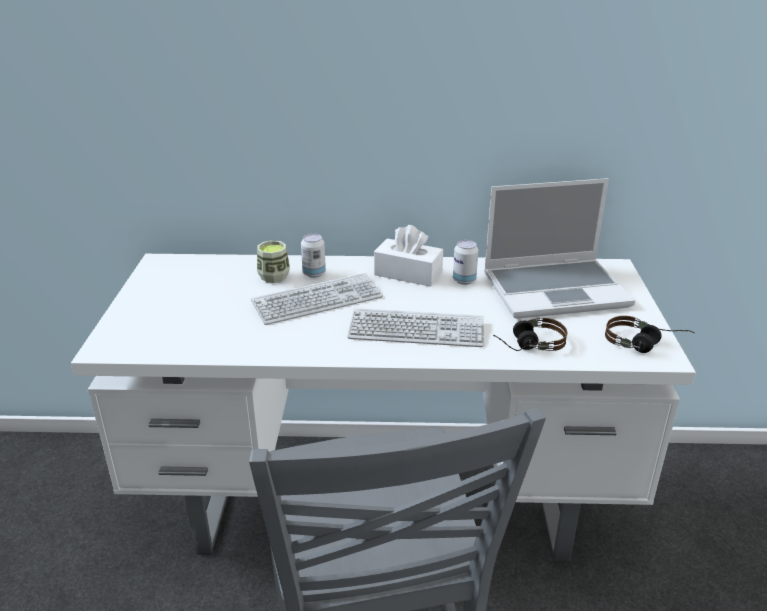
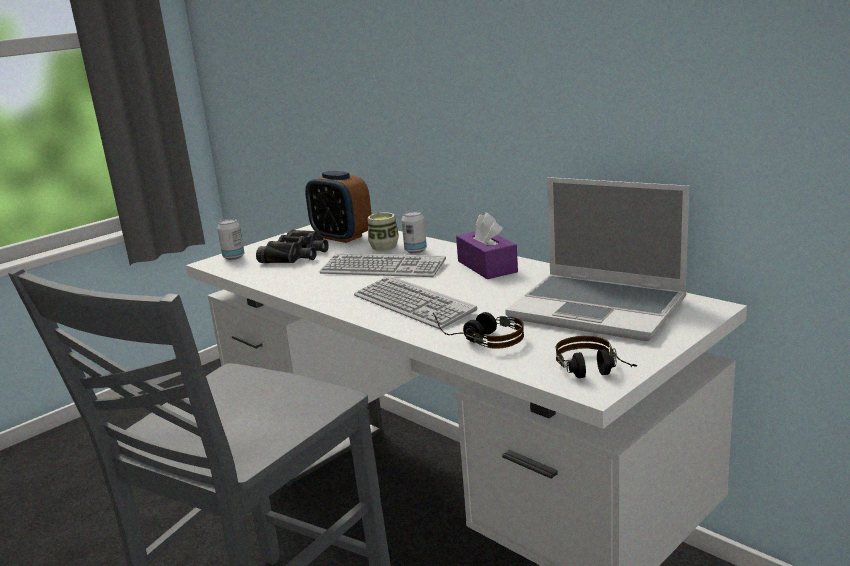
camera: 45 degrees right, 10 degrees down
white tissue box [374,225,443,287] -> purple tissue box [456,213,518,279]
can [453,240,478,285] -> can moved to [217,219,244,260]
none -> black binoculars [256,230,329,263]
none -> alarm clock [305,171,372,243]

